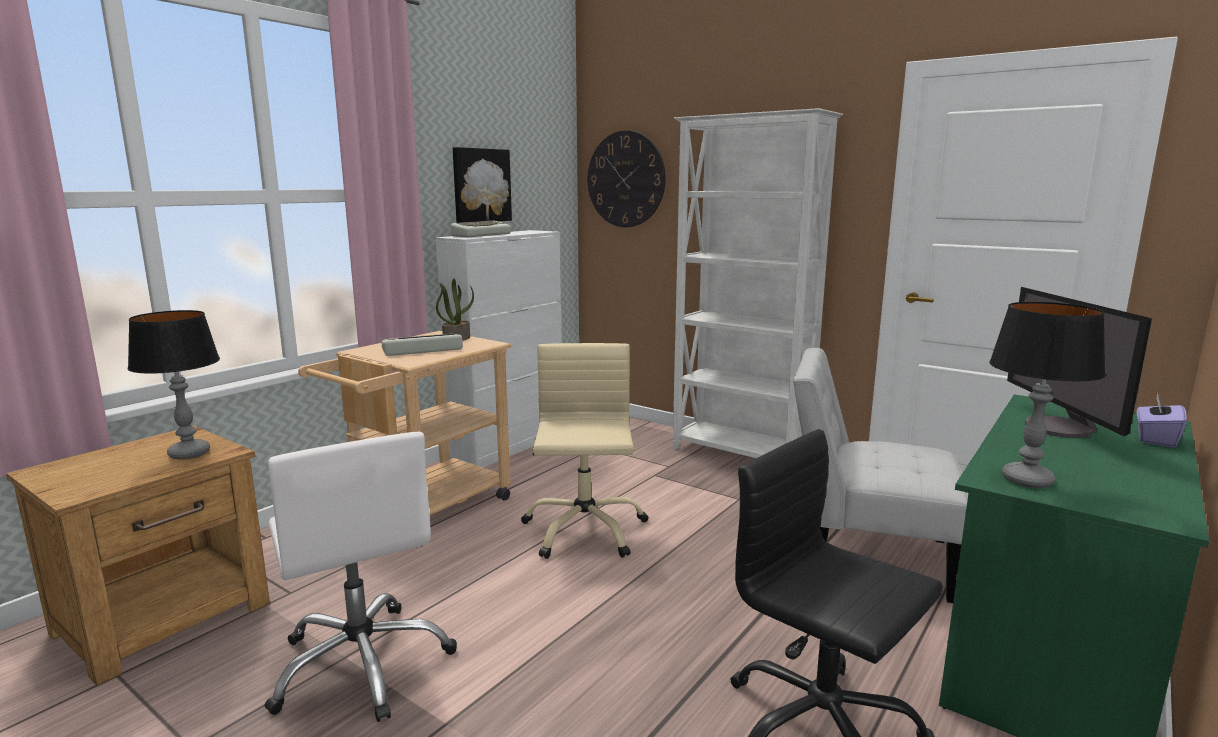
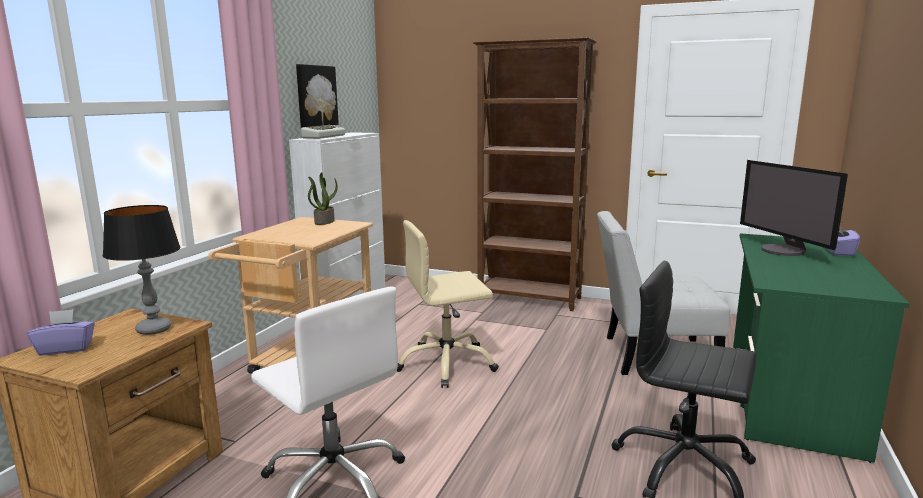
camera: 15 degrees left, 0 degrees up
keyboard [382,333,463,356] -> none
beige office chair [521,343,649,559] -> beige office chair turned 90 degrees counterclockwise [397,220,499,388]
wall clock [588,130,666,227] -> none
white bookcase [673,108,843,458] -> brown bookcase [473,37,597,311]
table lamp [989,302,1106,488] -> none
none -> purple tissue box [27,309,95,356]

